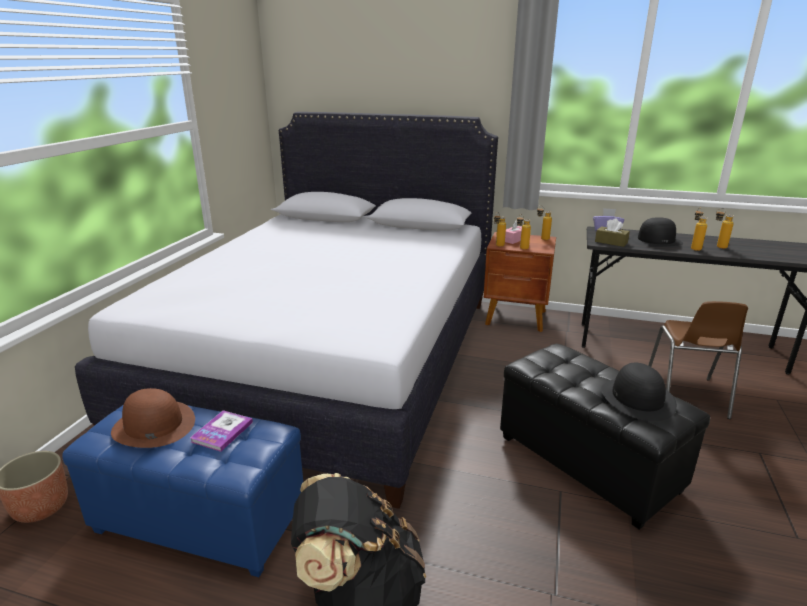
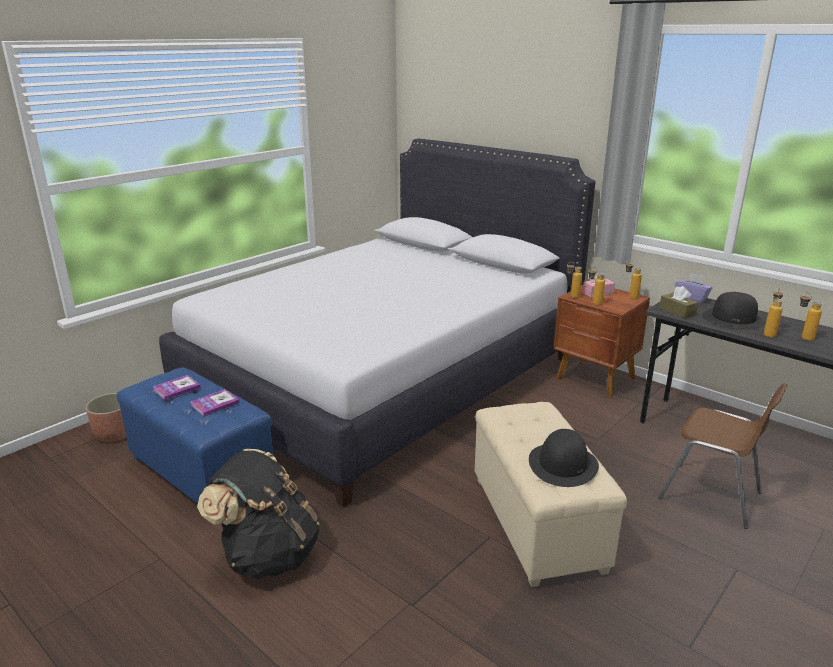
camera: 25 degrees right, 0 degrees up
brown hat [111,388,195,448] -> book [153,375,201,400]
black ottoman [500,344,710,530] -> beige ottoman [475,402,627,587]
brown chair [648,301,748,419] -> brown chair turned 90 degrees counterclockwise [658,383,787,529]

